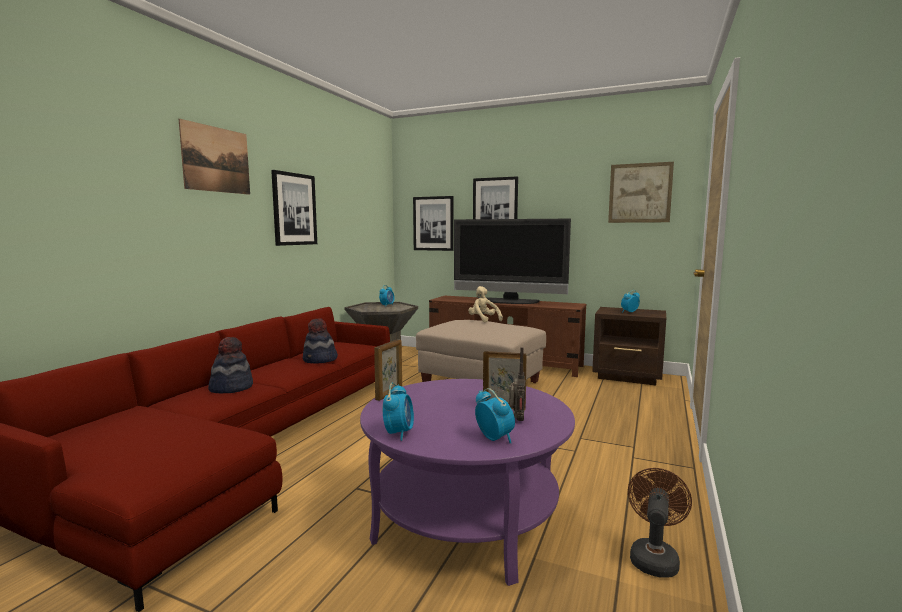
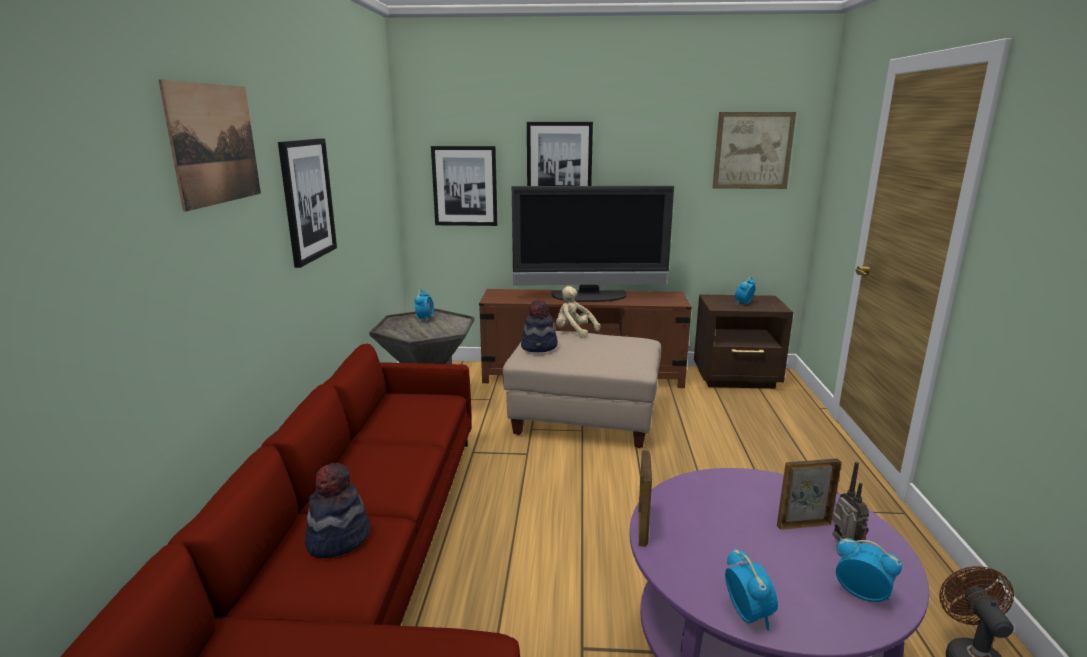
camera: 20 degrees left, 10 degrees up
hat [303,319,338,364] -> hat moved to [521,300,558,352]

